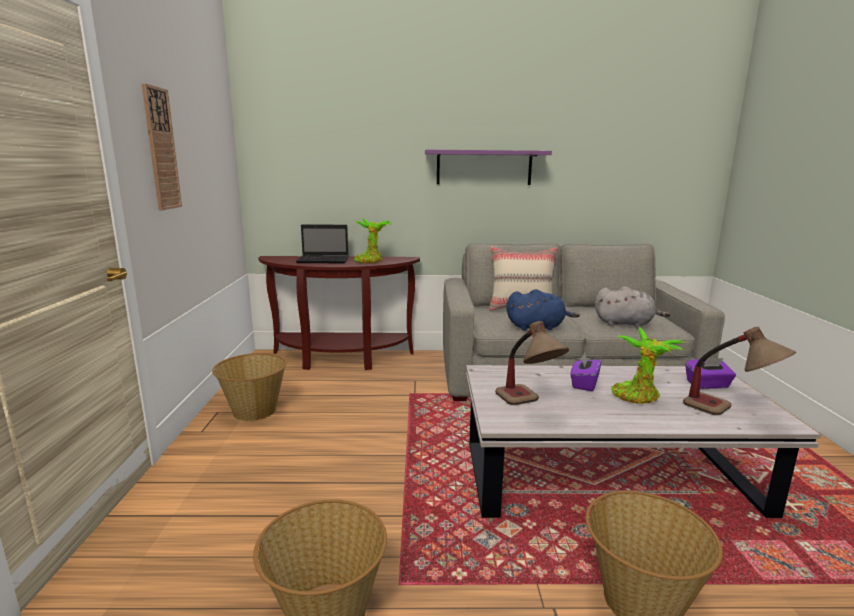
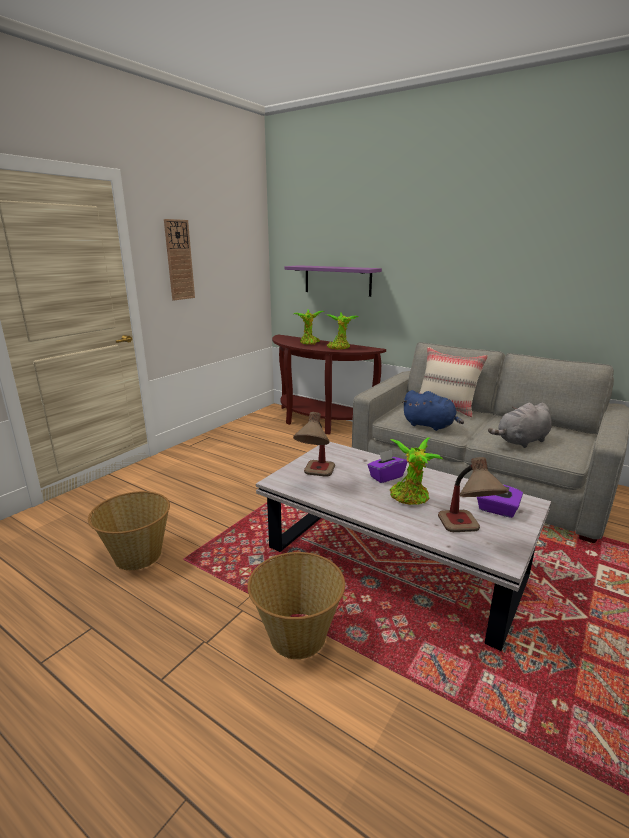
camera: 35 degrees right, 5 degrees up
basket [212,353,286,421] -> none
laptop [296,224,348,263] -> potted plant [294,309,325,345]
purple shelf [425,150,552,185] -> purple shelf moved to [284,265,382,297]
grey plush toy [595,286,670,328] -> grey plush toy turned 105 degrees clockwise [488,403,552,448]

